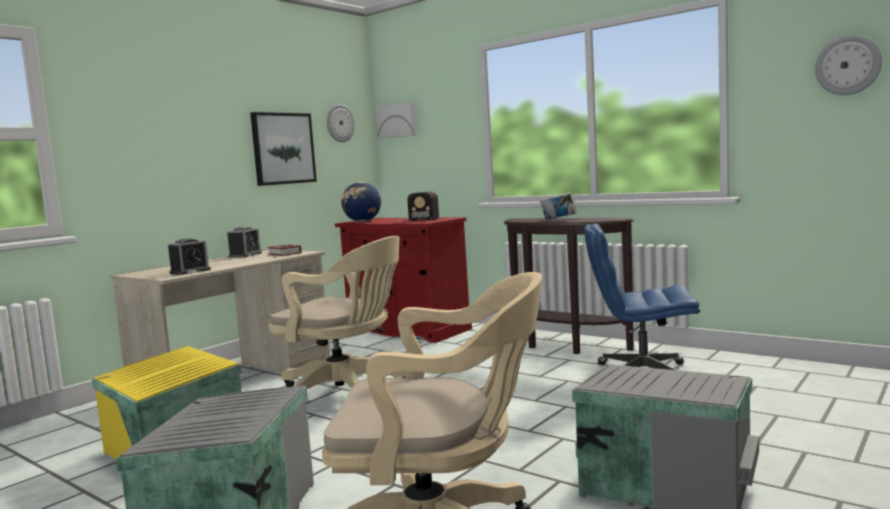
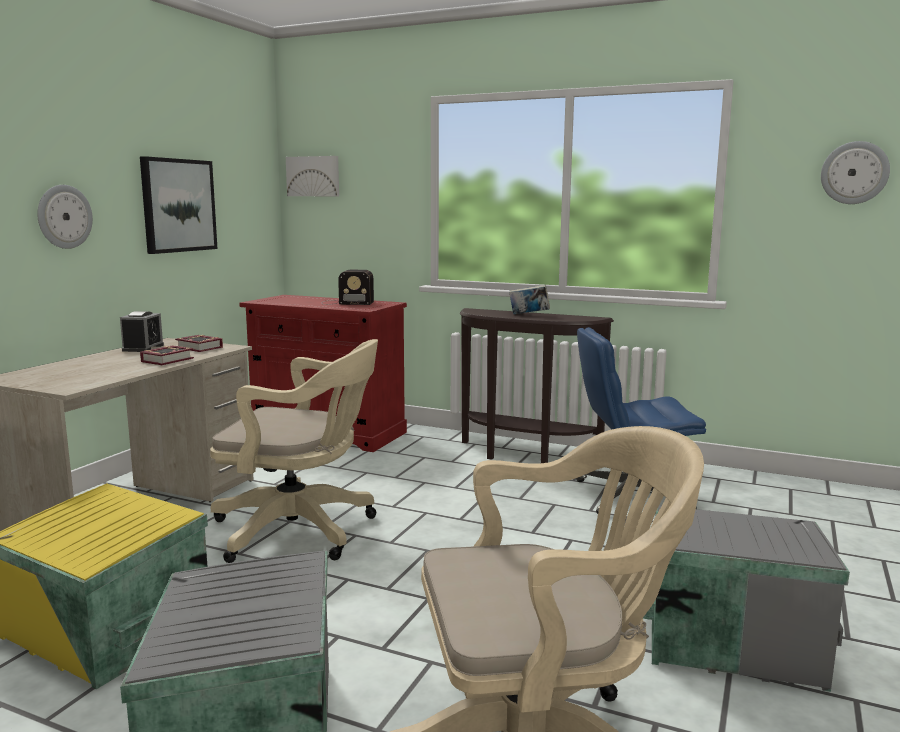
camera: 15 degrees left, 5 degrees up
alarm clock [168,239,211,275] -> none
wall clock [326,104,355,142] -> wall clock moved to [37,185,93,249]
globe [341,182,381,222] -> none
none -> book [140,345,194,365]

